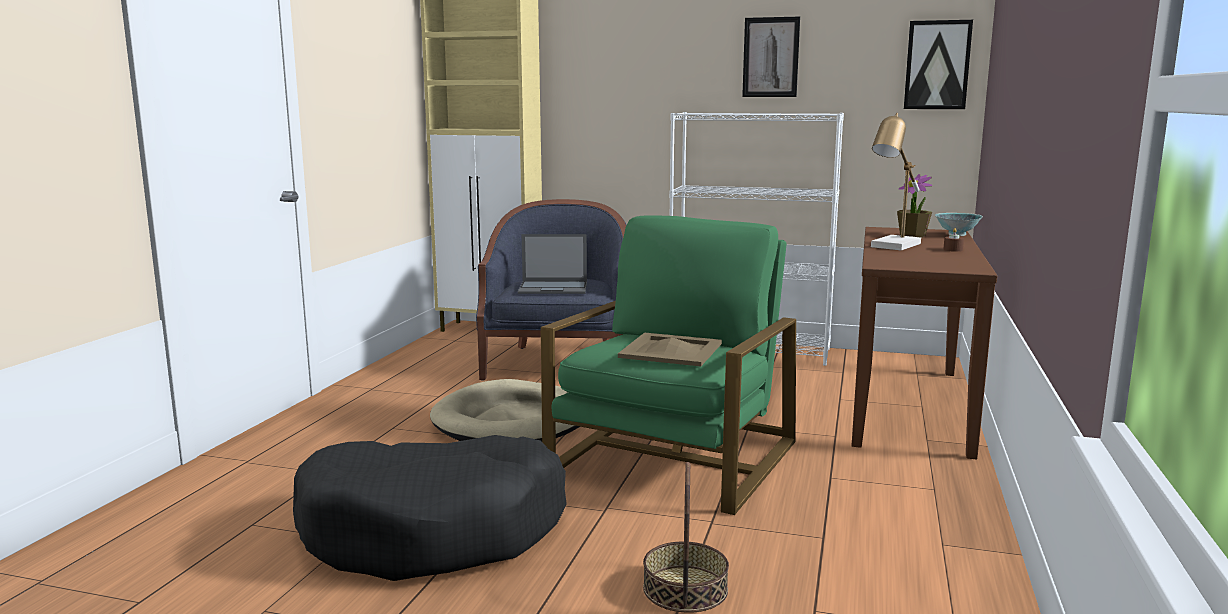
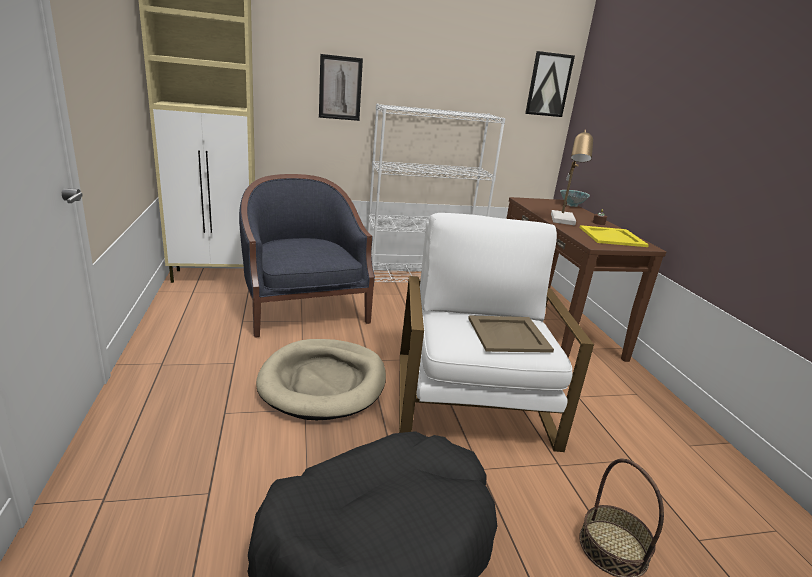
camera: 30 degrees left, 10 degrees up
laptop [518,234,587,294] -> none
green armchair [541,215,796,515] -> white armchair [399,213,594,452]
picture [742,17,800,97] -> picture moved to [319,54,363,121]
potted plant [897,174,932,238] -> none
none -> yellow tray [580,225,649,247]

